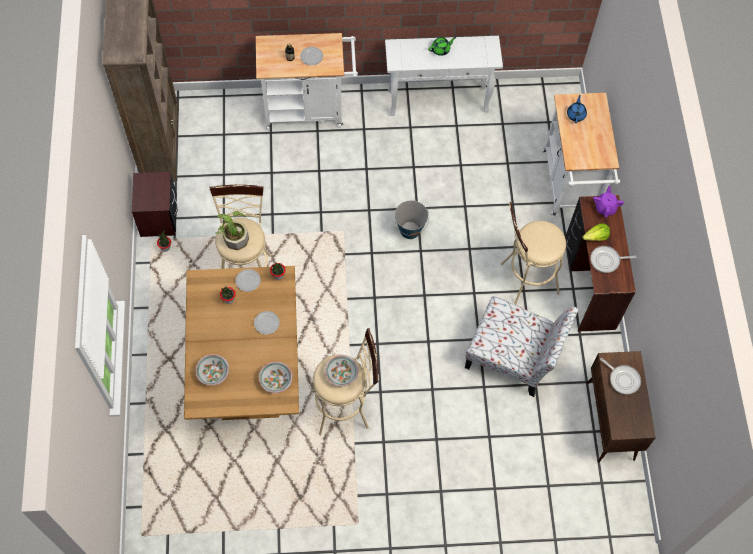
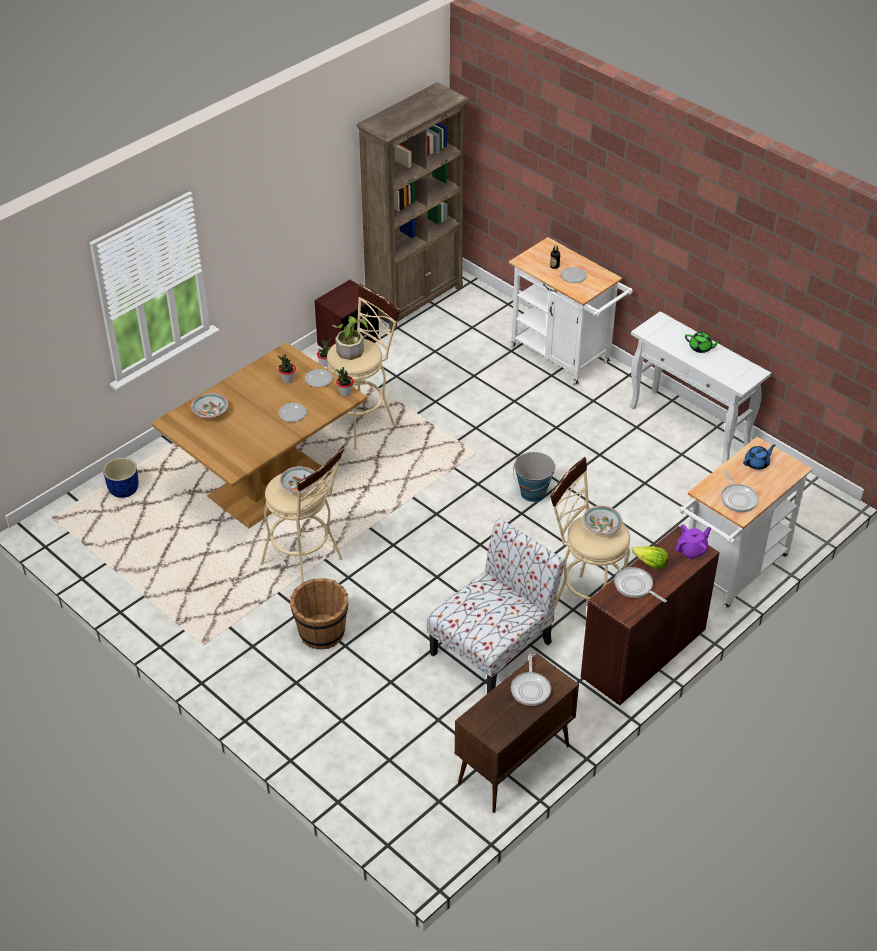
camera: 50 degrees right, 20 degrees down
bowl [259,362,293,393] -> bowl moved to [583,506,623,534]
chair [465,296,579,397] -> chair turned 120 degrees counterclockwise [427,518,565,694]
none -> blue planter [103,458,139,498]
none -> brown bucket [290,578,348,649]
none -> frying pan [721,470,758,512]

